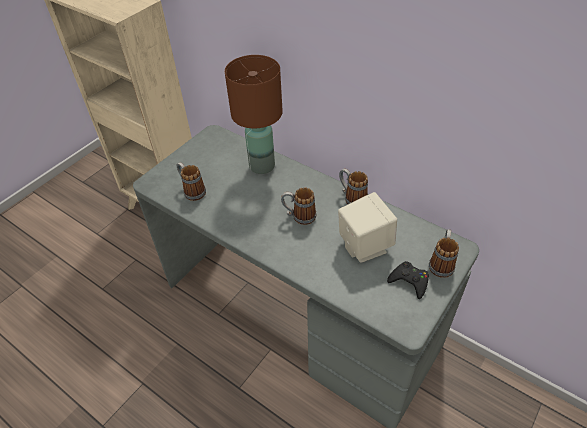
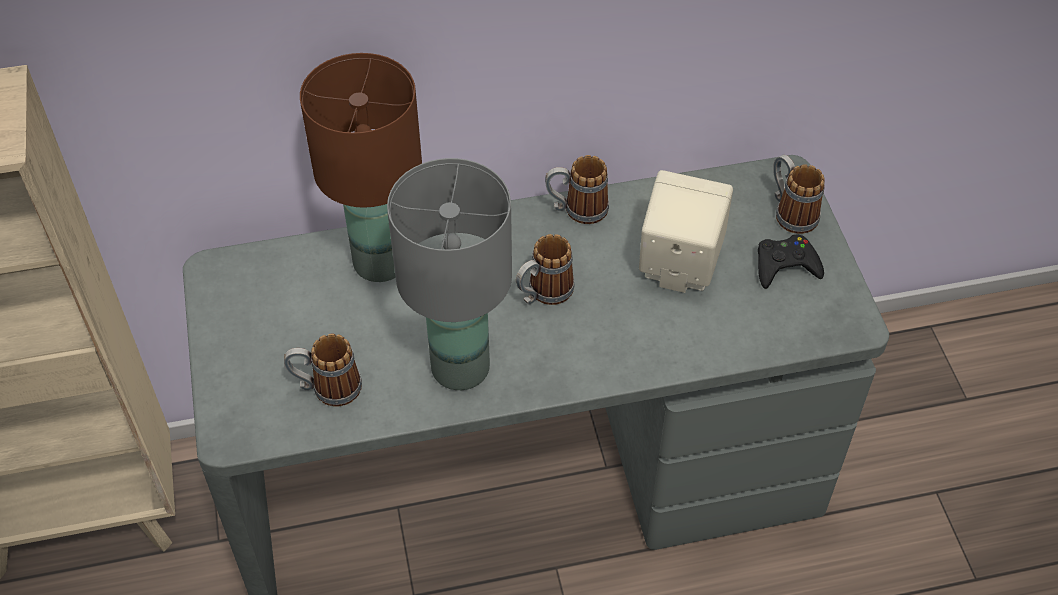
camera: 50 degrees left, 5 degrees up
none -> grey table lamp [387,158,512,390]

